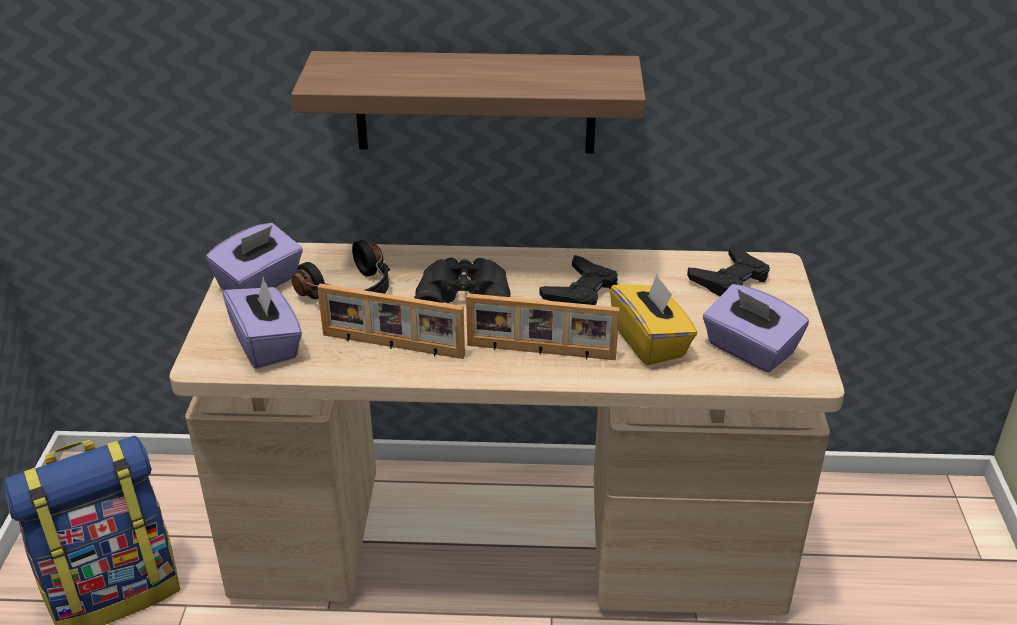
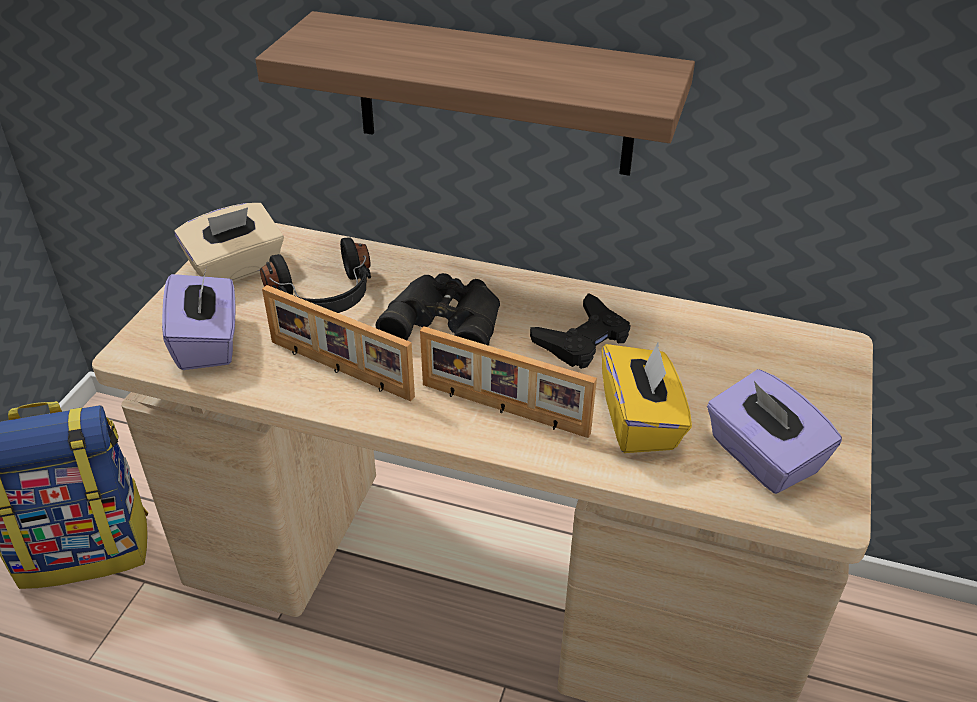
camera: 15 degrees right, 5 degrees up
purple tissue box [206,223,303,290] -> beige tissue box [174,203,284,282]
black game controller [687,244,770,296] -> none

